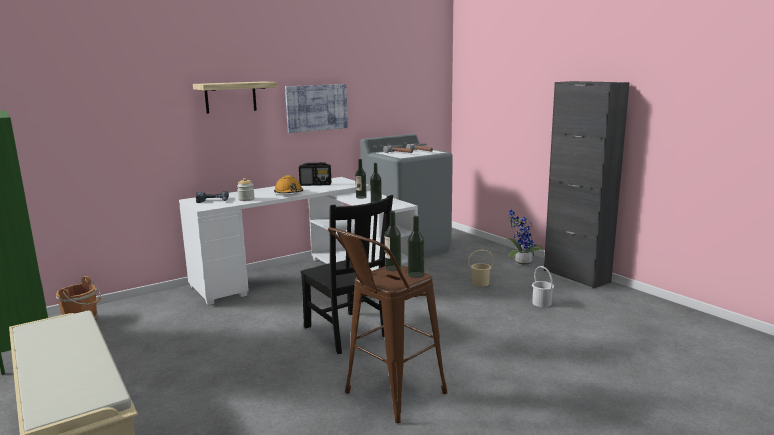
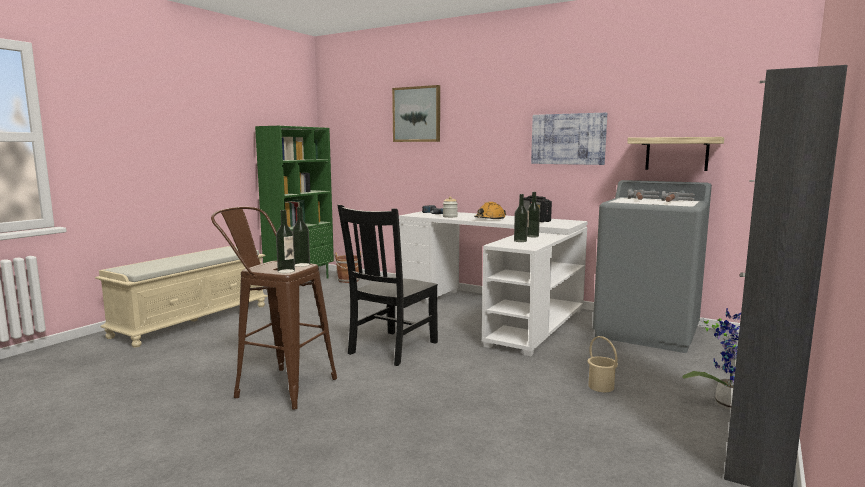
camera: 65 degrees right, 5 degrees down
shelf [193,81,278,114] -> shelf moved to [627,137,724,171]
white bucket [532,266,554,307] -> none
none -> picture [392,85,440,142]

